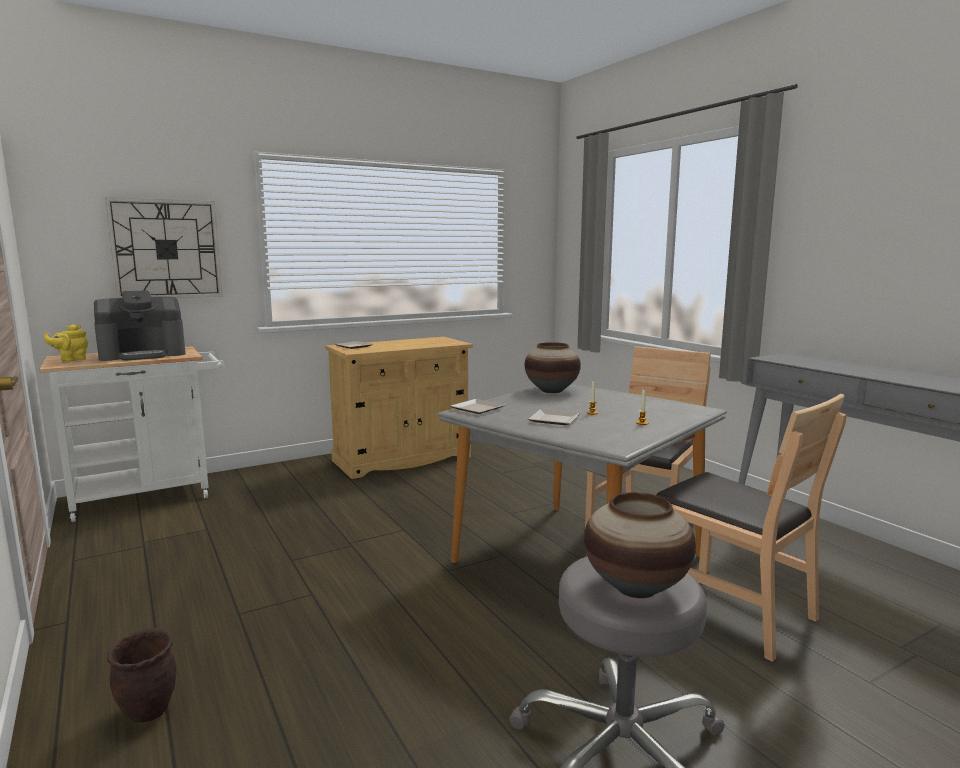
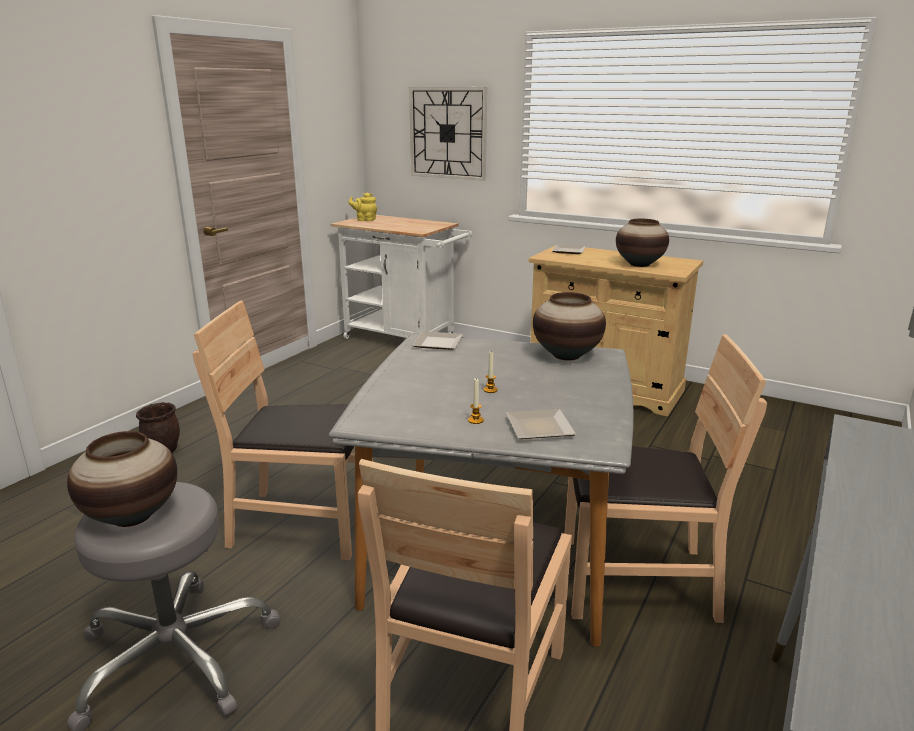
camera: 60 degrees right, 10 degrees up
coffee machine [94,290,186,361] -> none
plate [528,409,580,425] -> plate moved to [506,409,576,439]
none -> brown chair [193,300,373,560]
none -> vase [616,219,669,267]

